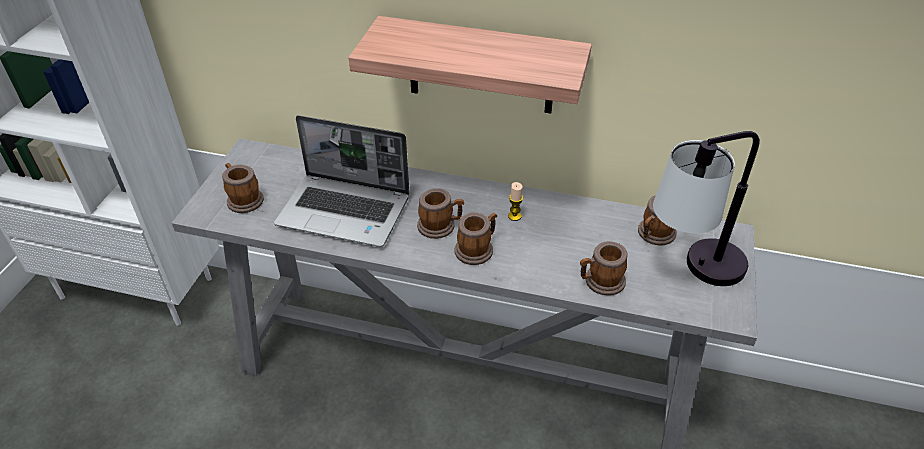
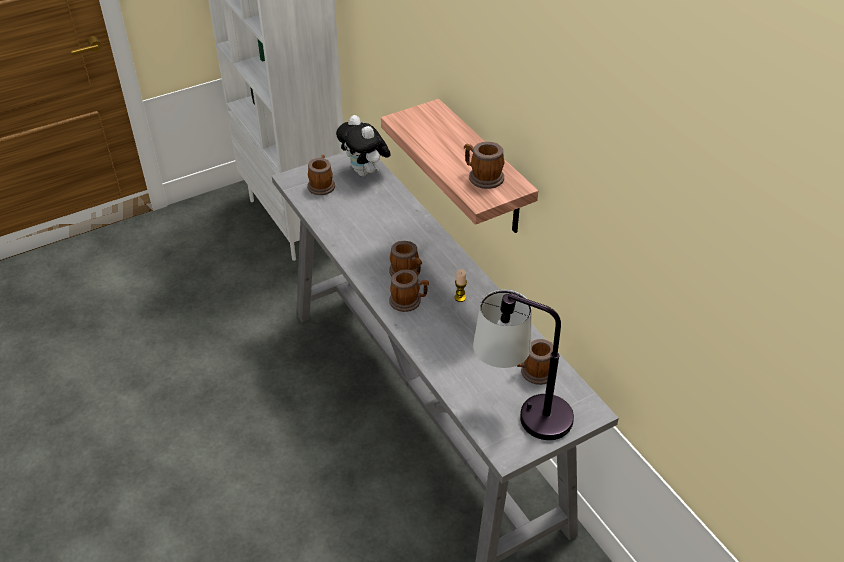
camera: 45 degrees right, 0 degrees up
laptop [274,115,410,247] -> none
mug [580,241,628,296] -> mug moved to [464,142,504,189]
none -> plush toy [336,115,391,177]

